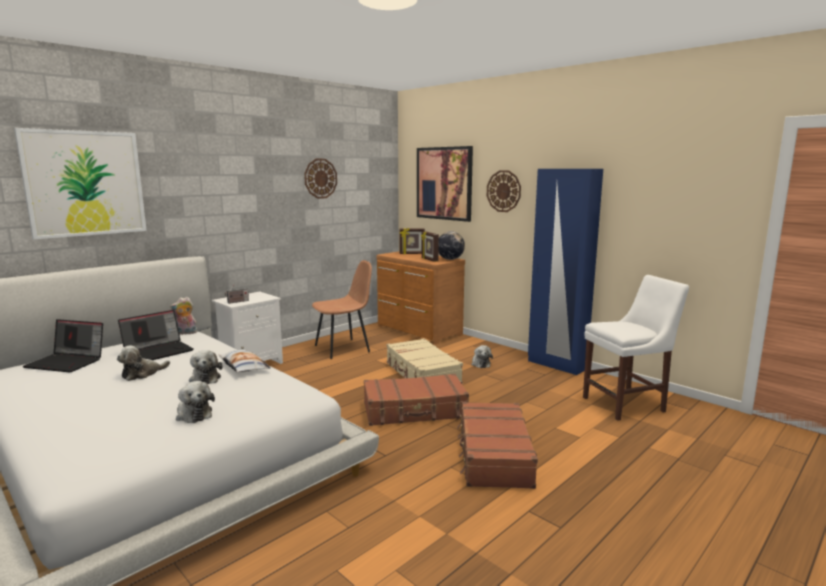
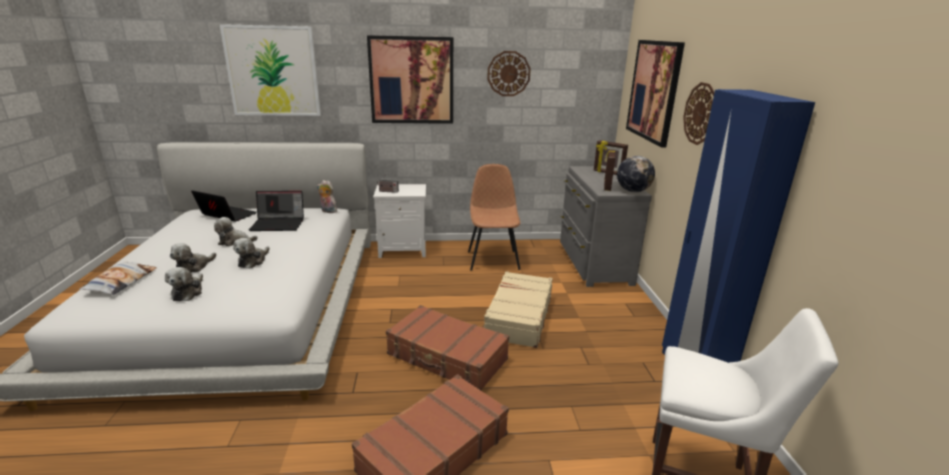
camera: 40 degrees right, 10 degrees up
laptop [22,319,103,373] -> laptop turned 150 degrees clockwise [191,190,257,222]
pillow [219,350,271,372] -> pillow moved to [79,262,157,295]
brown chair [312,260,372,359] -> brown chair turned 105 degrees counterclockwise [468,164,520,271]
brown dresser [376,251,465,344] -> grey dresser [560,166,652,287]
plush toy [471,345,493,368] -> plush toy moved to [170,243,216,273]
none -> picture [367,35,453,124]

